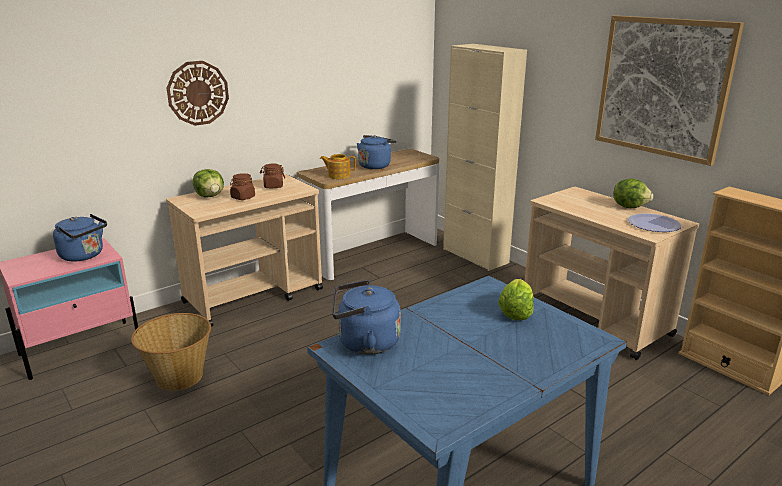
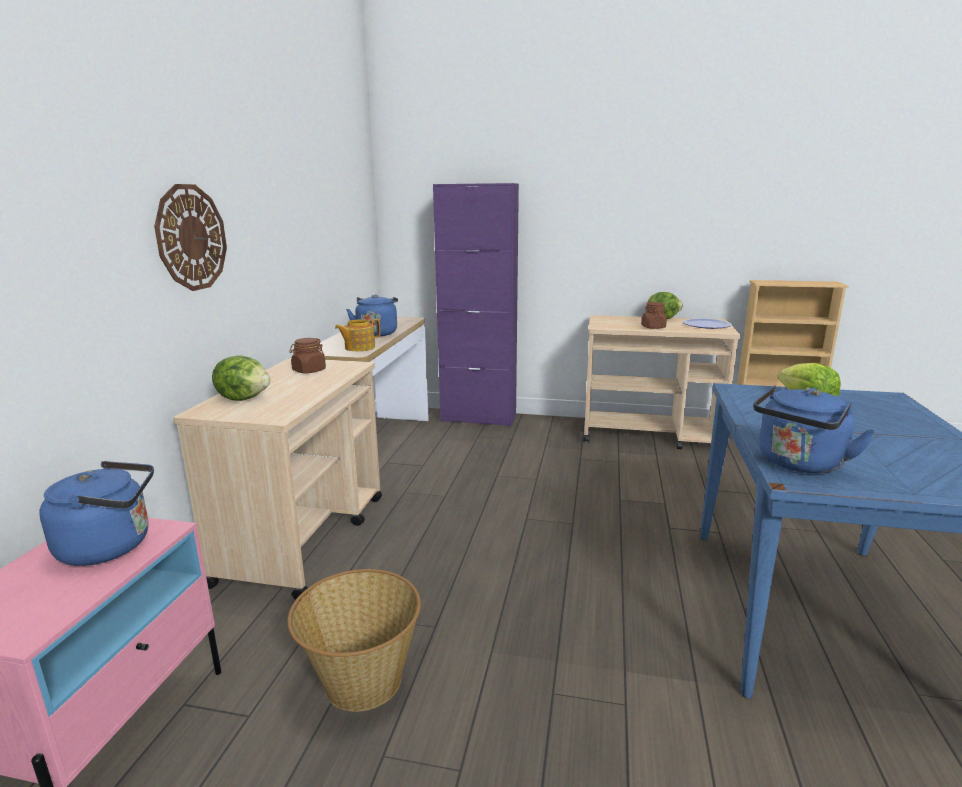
camera: 40 degrees left, 5 degrees down
brown jar [230,173,255,200] -> brown jar moved to [641,302,667,329]
beige cabinet [443,44,527,271] -> purple cabinet [433,183,519,427]
picture [595,15,744,166] -> none

